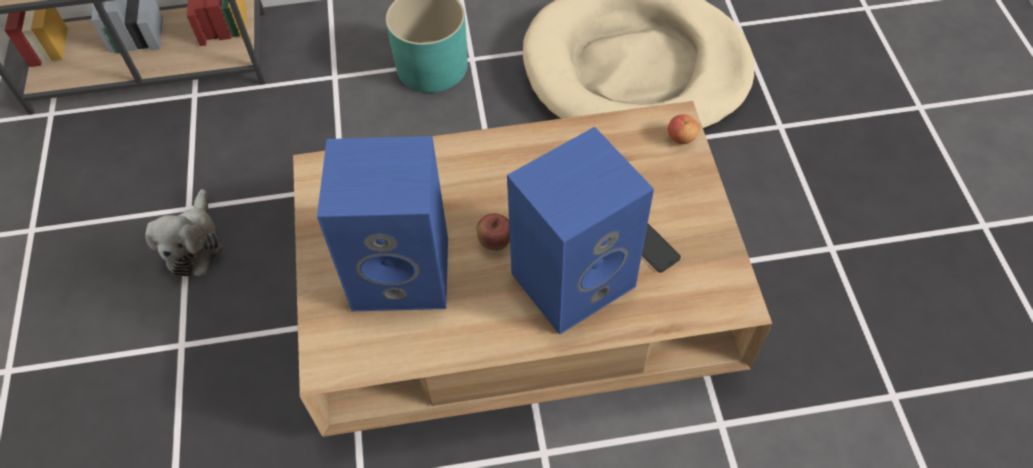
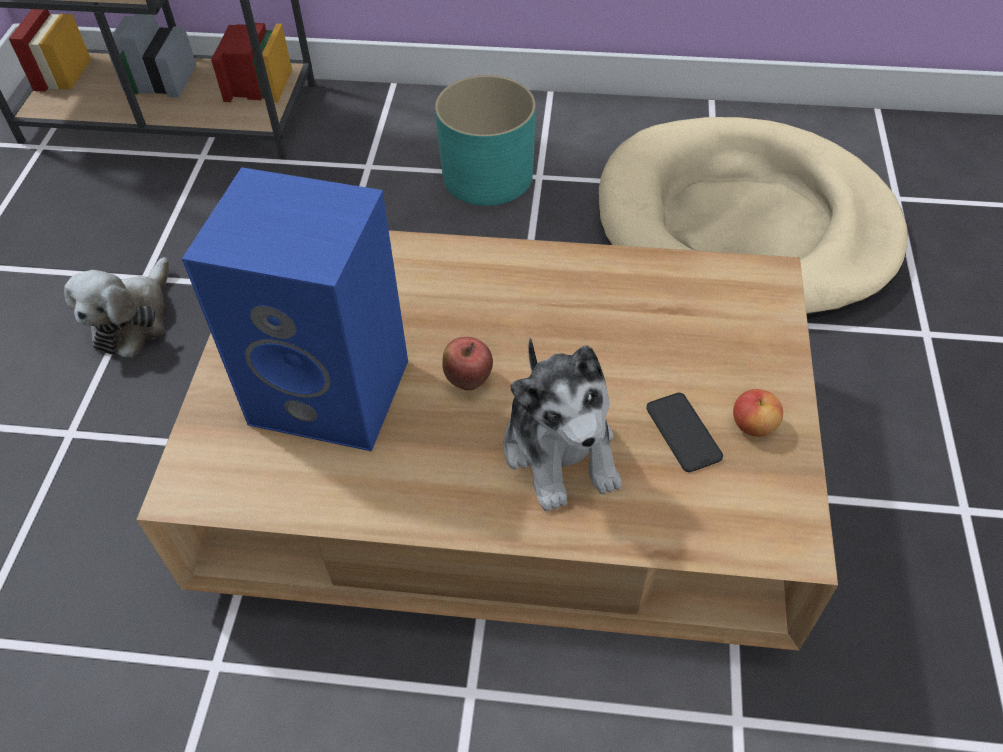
camera: 15 degrees right, 5 degrees down
blue speaker [507,127,654,335] -> plush toy [504,338,622,512]
apple [668,114,699,144] -> apple moved to [733,389,783,436]

